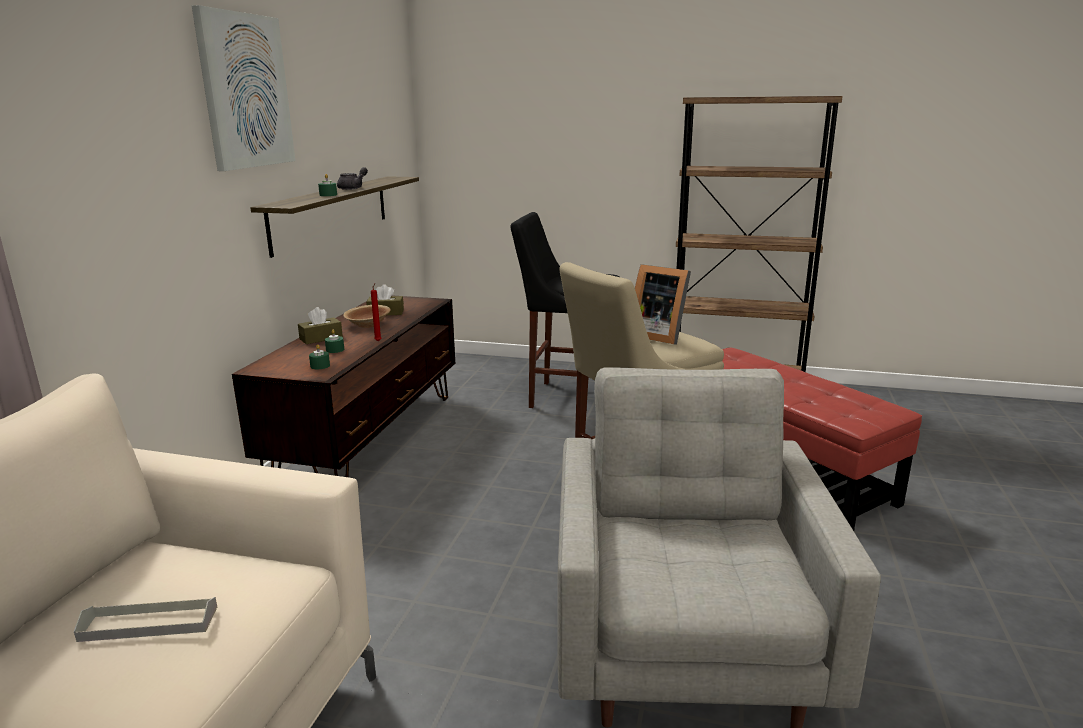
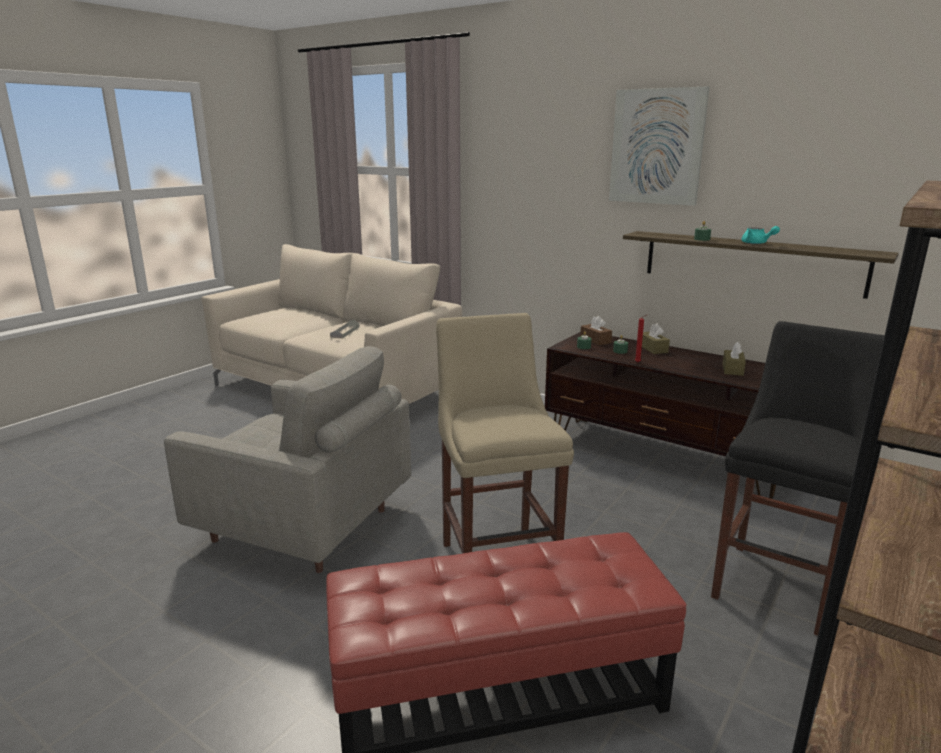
camera: 110 degrees right, 0 degrees up
grey teapot [337,167,368,190] -> turquoise teapot [741,226,780,244]
brown bowl [343,305,391,328] -> none
picture frame [635,264,691,345] -> none
none -> brown tissue box [580,316,612,345]

